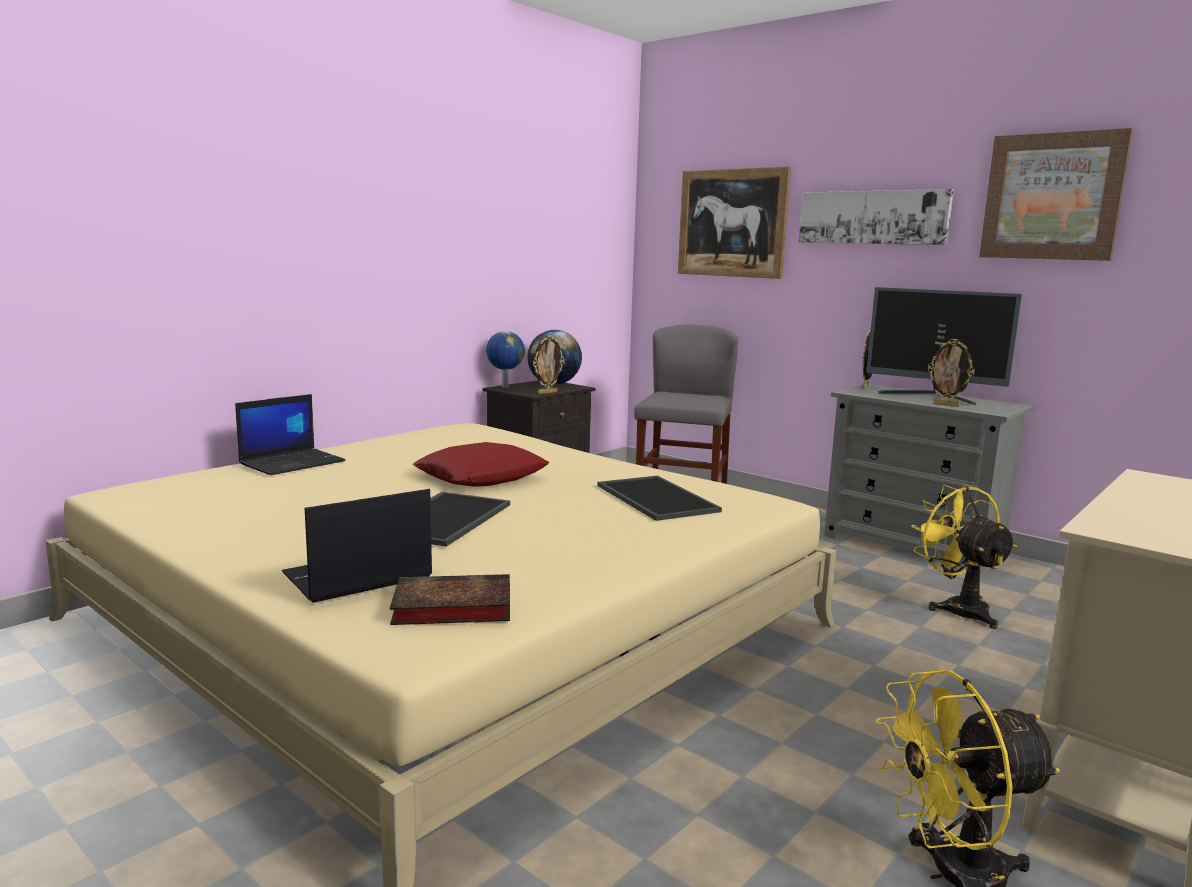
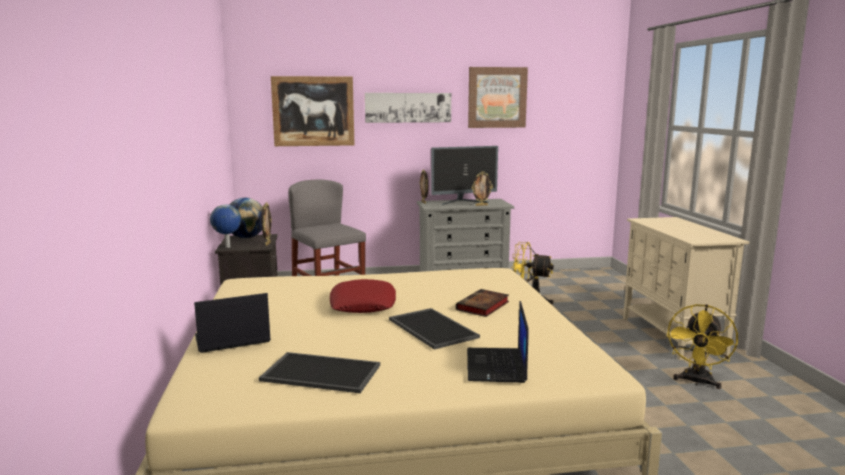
camera: 50 degrees left, 0 degrees up
laptop [235,394,346,475] -> laptop turned 105 degrees counterclockwise [194,293,271,353]
book [389,574,510,625] -> book moved to [456,289,509,317]
tray [597,476,722,521] -> tray moved to [259,352,380,393]

